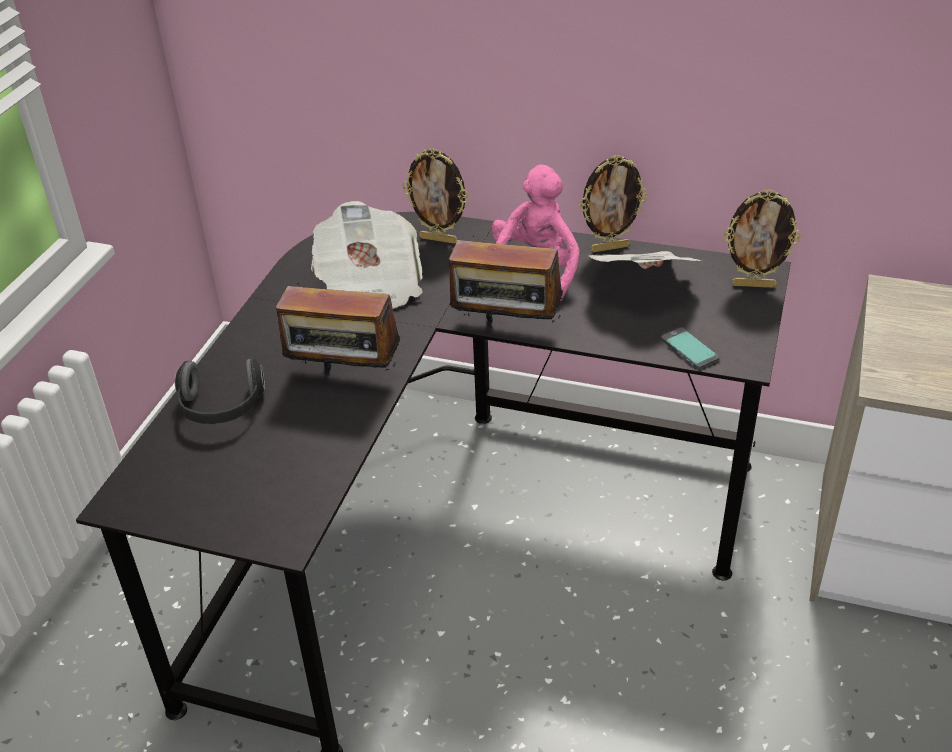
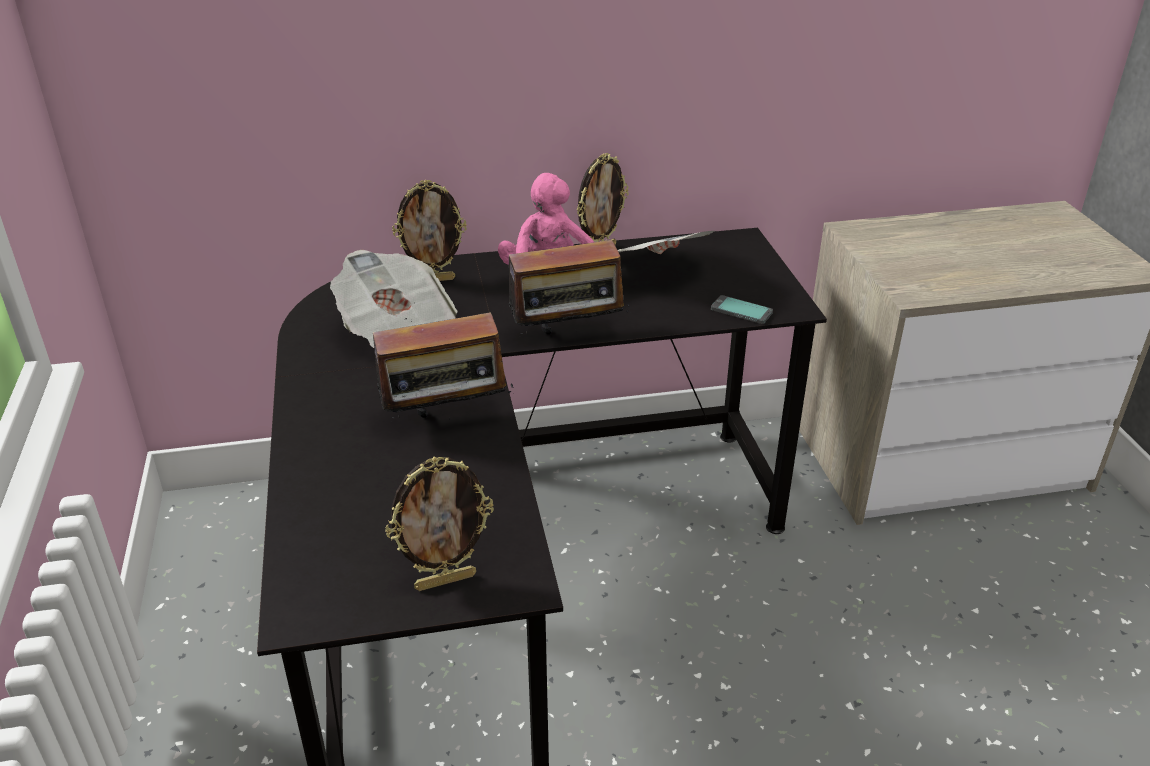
camera: 30 degrees left, 5 degrees down
headphones [175,358,265,424] -> none
picture frame [724,189,801,288] -> picture frame moved to [385,456,494,591]

